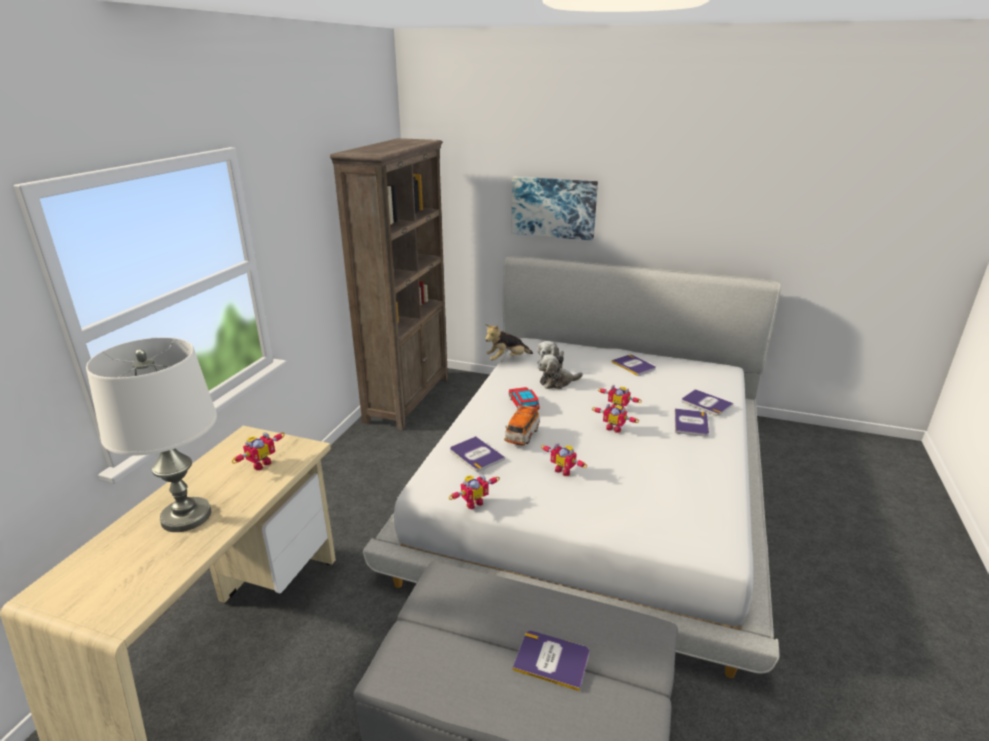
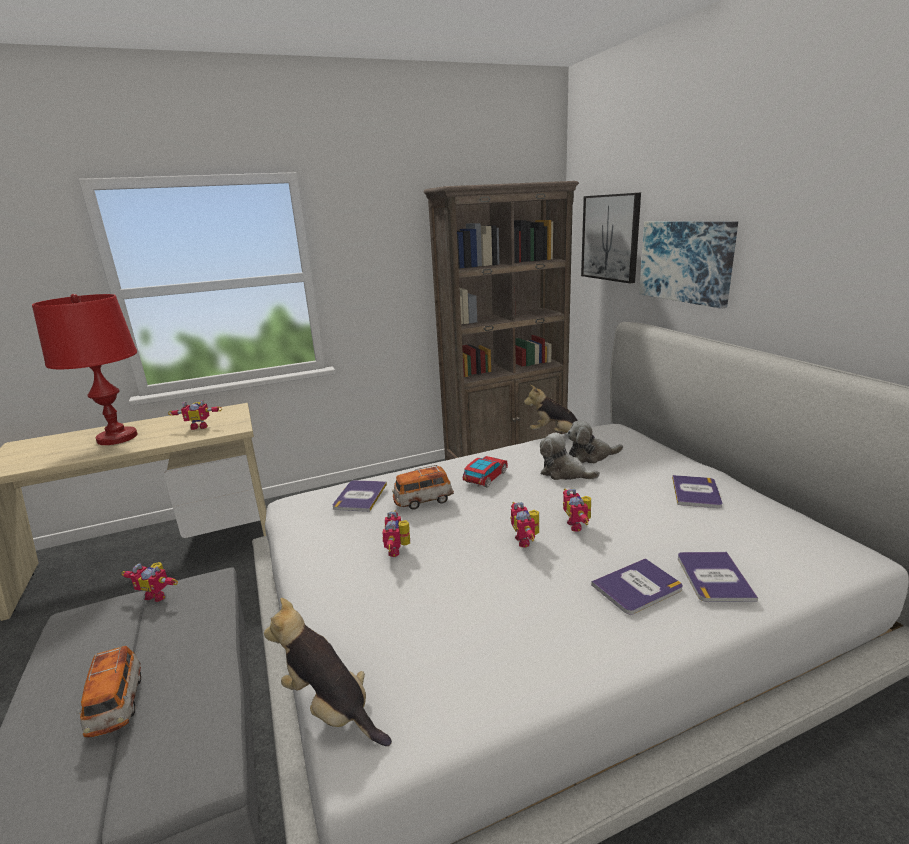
camera: 50 degrees right, 5 degrees down
white table lamp [86,337,217,532] -> red table lamp [32,294,138,445]
toy robot [448,474,500,510] -> toy robot moved to [121,562,178,602]
book [513,631,590,691] -> toy car [76,646,141,737]
none -> plush toy [264,598,392,746]
none -> picture [581,193,641,283]

